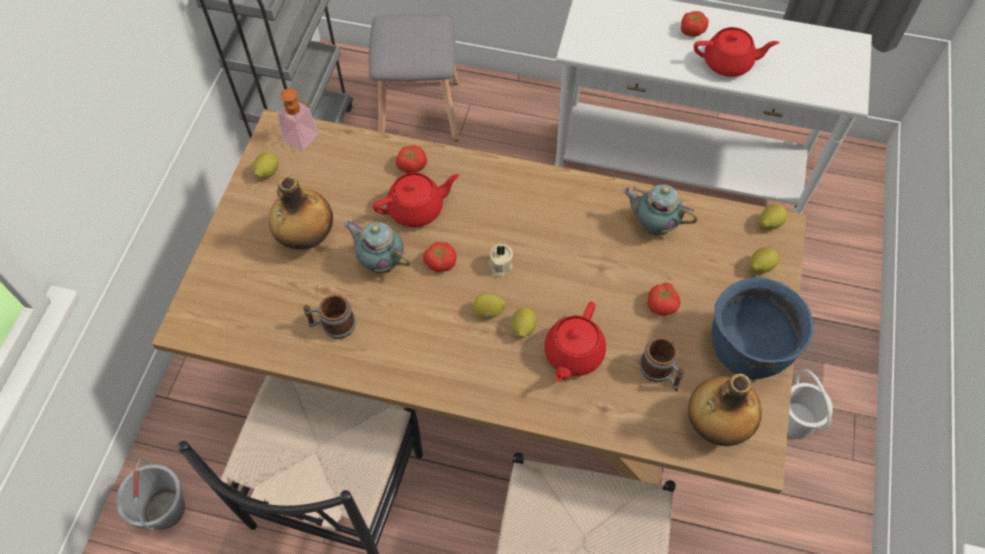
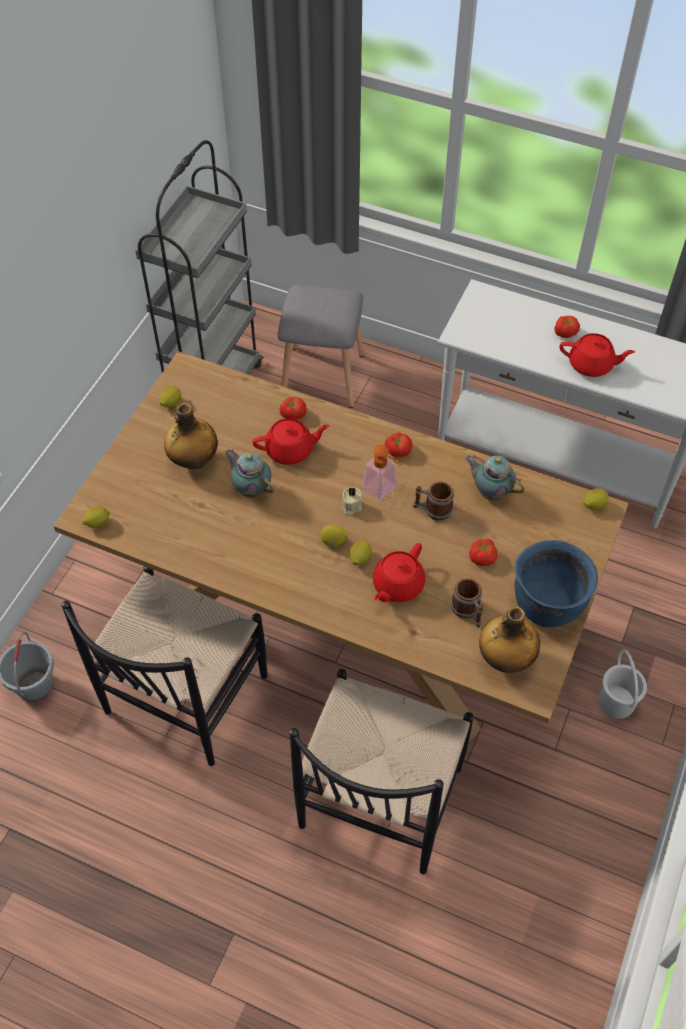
camera: 10 degrees right, 5 degrees down
soap dispenser [278,88,319,150] -> soap dispenser moved to [362,445,401,500]
mug [303,294,356,339] -> mug moved to [413,482,454,520]
tomato [423,242,457,272] -> tomato moved to [385,432,412,457]
lemon [750,247,779,273] -> lemon moved to [81,506,110,528]

